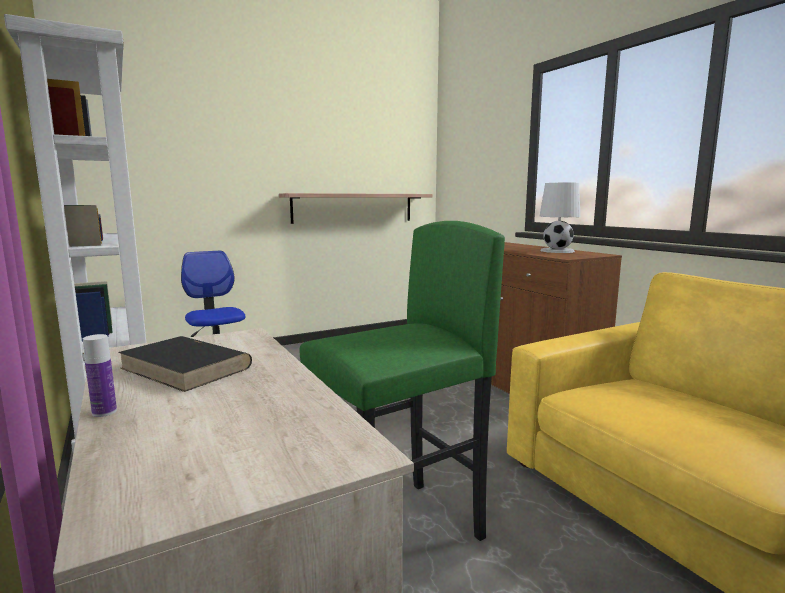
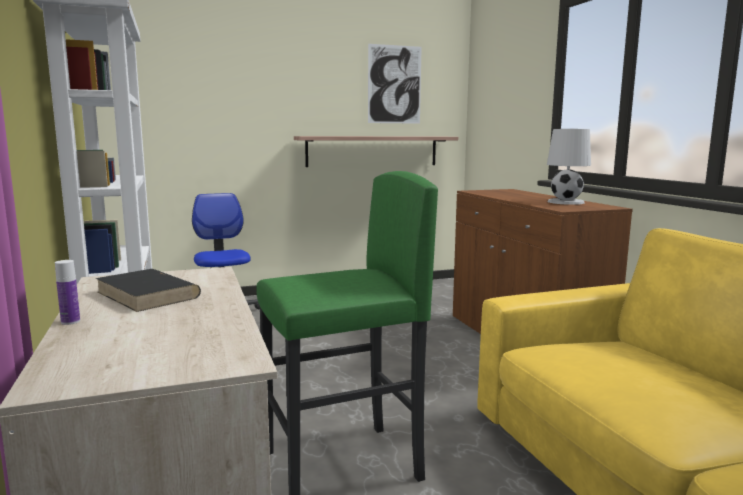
camera: 10 degrees right, 0 degrees up
none -> picture [368,44,422,124]

